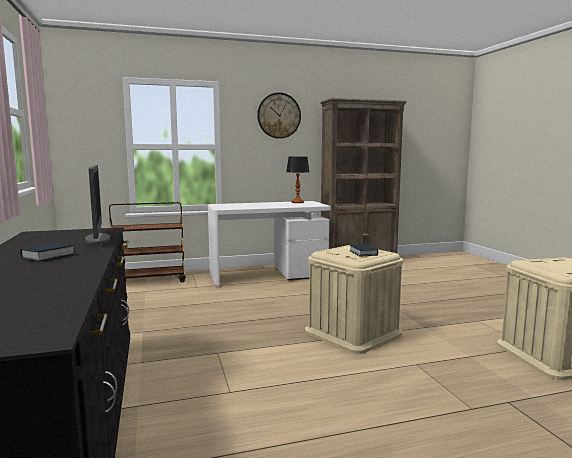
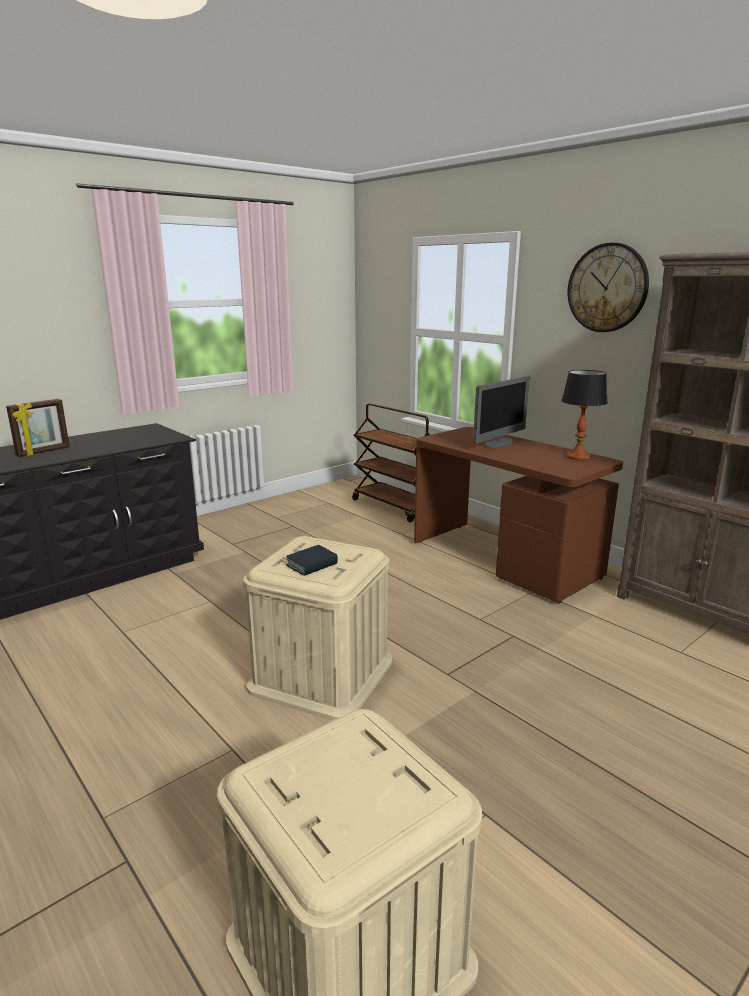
camera: 65 degrees right, 10 degrees up
book [20,243,75,262] -> picture frame [6,399,70,457]
monitor [85,165,110,244] -> monitor moved to [473,376,529,448]
white desk [208,201,330,286] -> brown desk [414,427,623,604]

